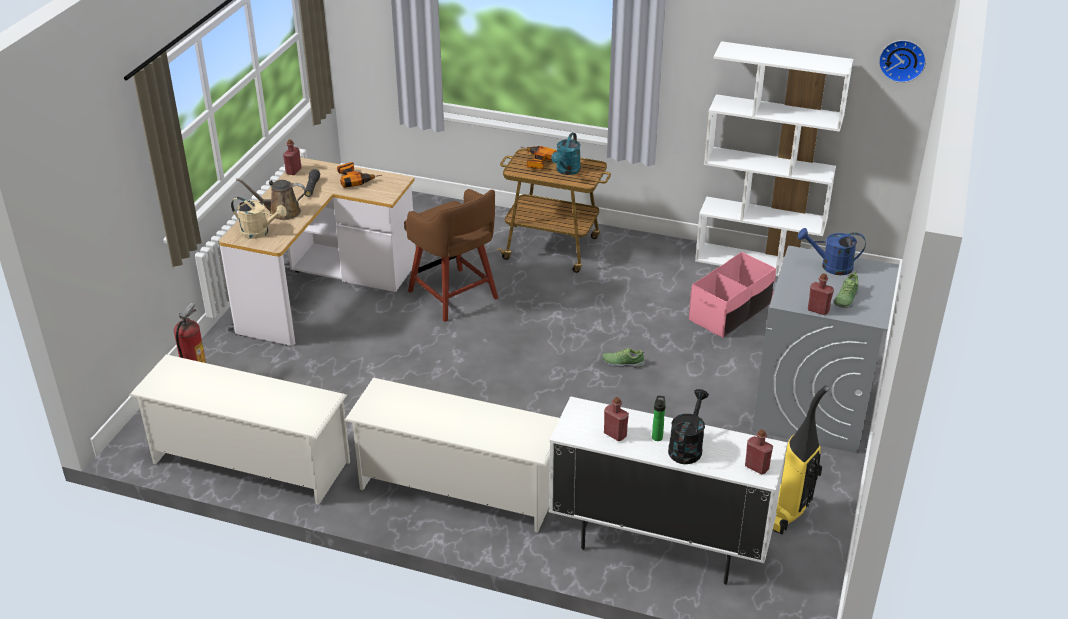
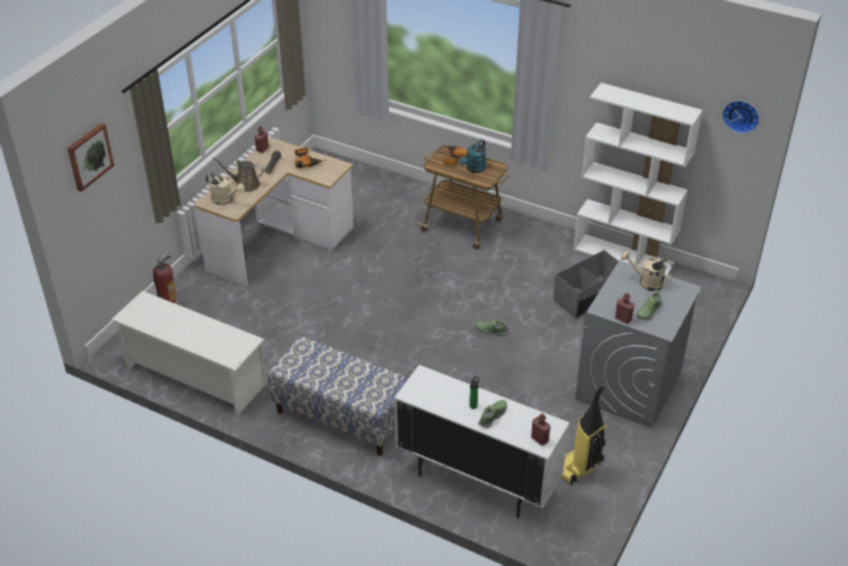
camera: 10 degrees right, 5 degrees up
white shoe rack [344,378,560,533] -> bench [268,336,409,456]
brown stool [404,189,498,322] -> none
red bottle [604,397,629,441] -> none
black watering can [668,389,709,464] -> shoe [478,400,507,428]
pink storage box [689,252,776,338] -> grey storage box [553,250,619,318]
blue watering can [797,228,866,275] -> beige watering can [621,251,673,291]
none -> picture [67,123,114,192]

